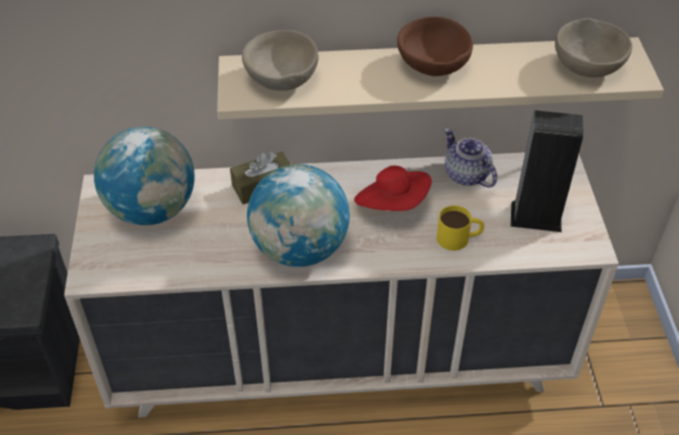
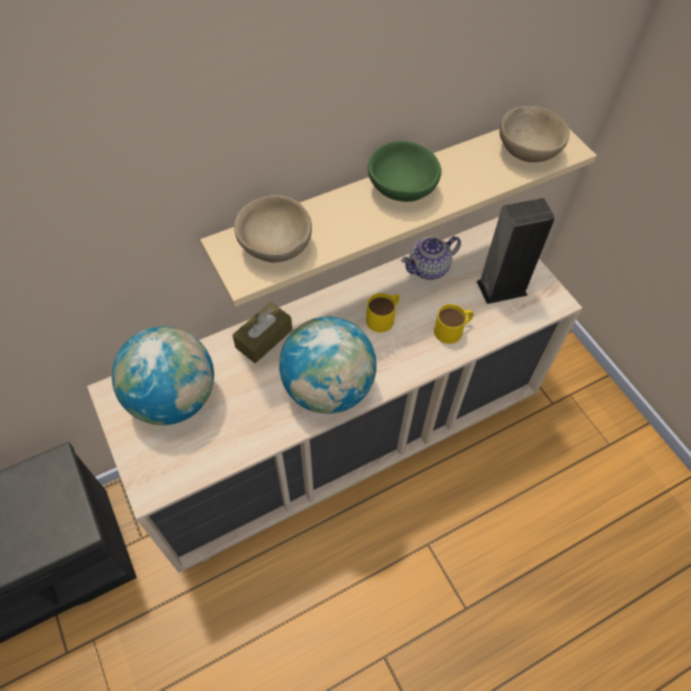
camera: 25 degrees left, 10 degrees up
red hat [354,166,432,211] -> yellow mug [366,293,400,332]
brown bowl [397,16,473,76] -> green bowl [368,141,441,202]
teapot [444,128,497,188] -> teapot turned 60 degrees counterclockwise [401,236,461,280]

